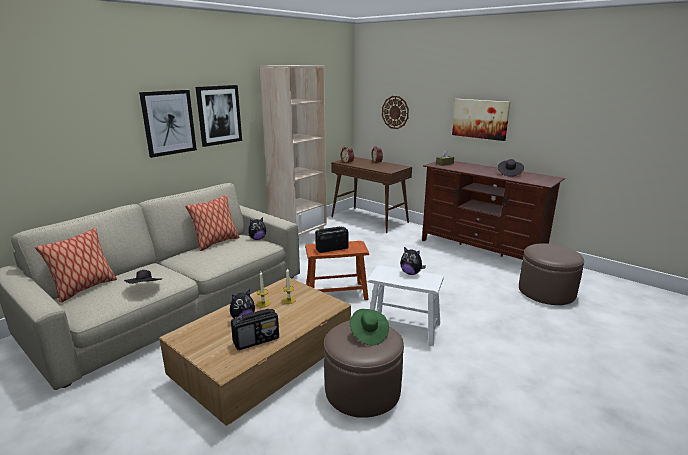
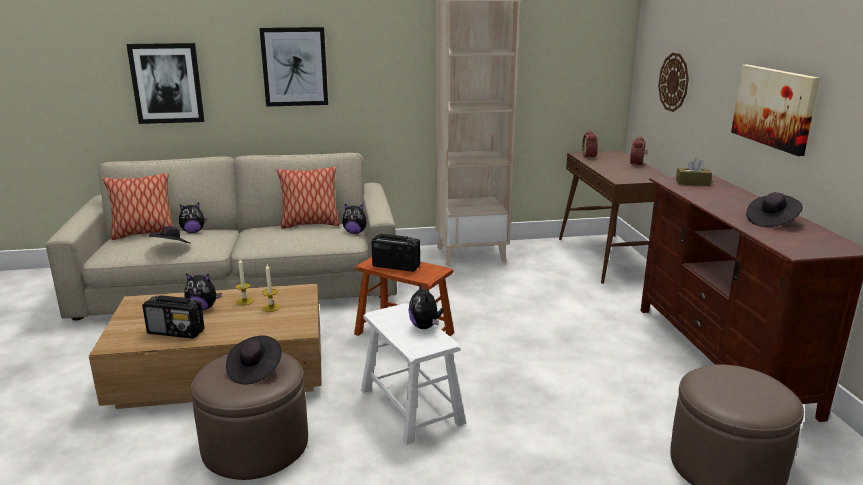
camera: 40 degrees right, 0 degrees up
picture [196,85,242,147] -> picture moved to [126,43,204,124]
green hat [350,309,389,346] -> black hat [226,335,282,384]
none -> plush toy [179,203,207,233]

